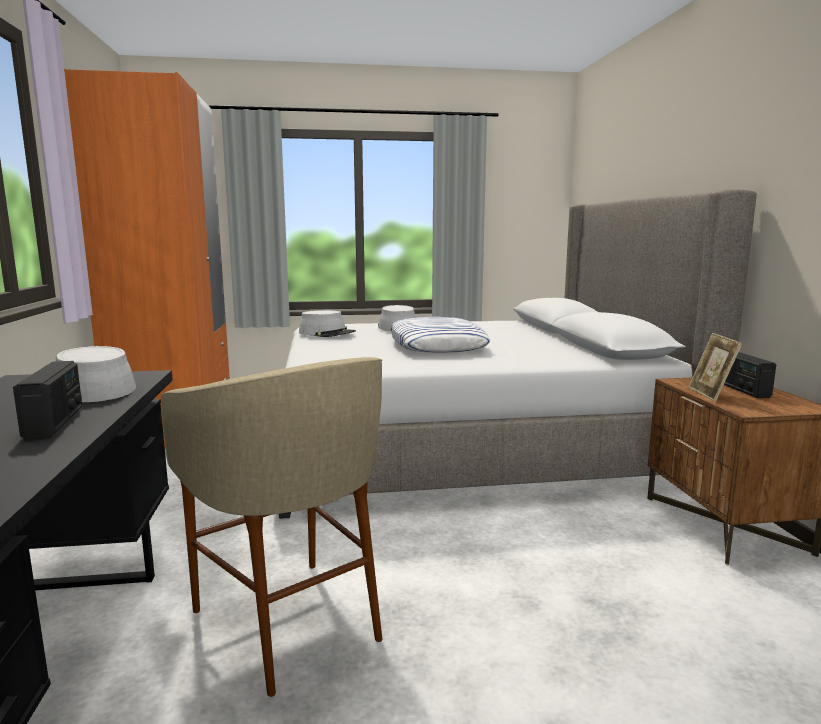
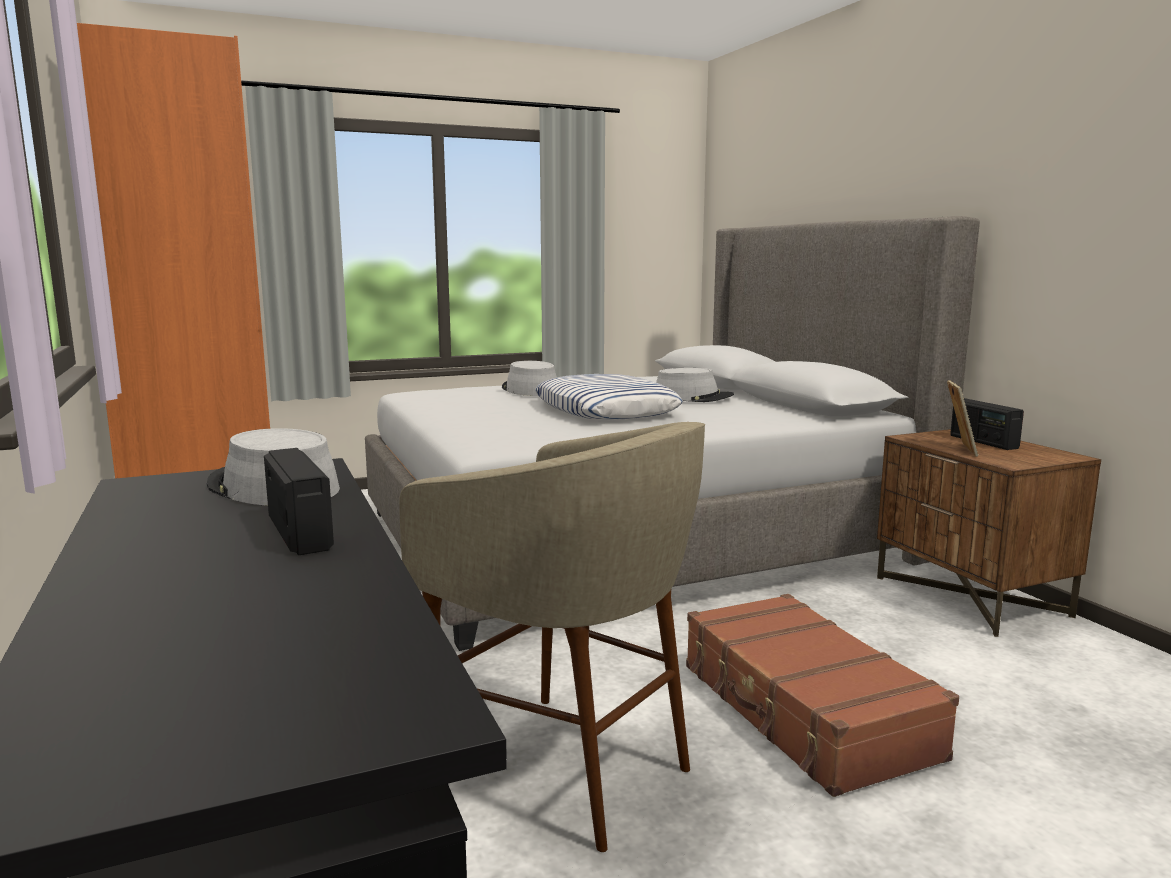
camera: 15 degrees left, 0 degrees up
grey hat [299,310,356,337] -> grey hat moved to [656,368,734,402]
picture frame [688,333,742,402] -> picture frame turned 150 degrees counterclockwise [947,380,979,457]
none -> brown suitcase [686,594,959,797]

